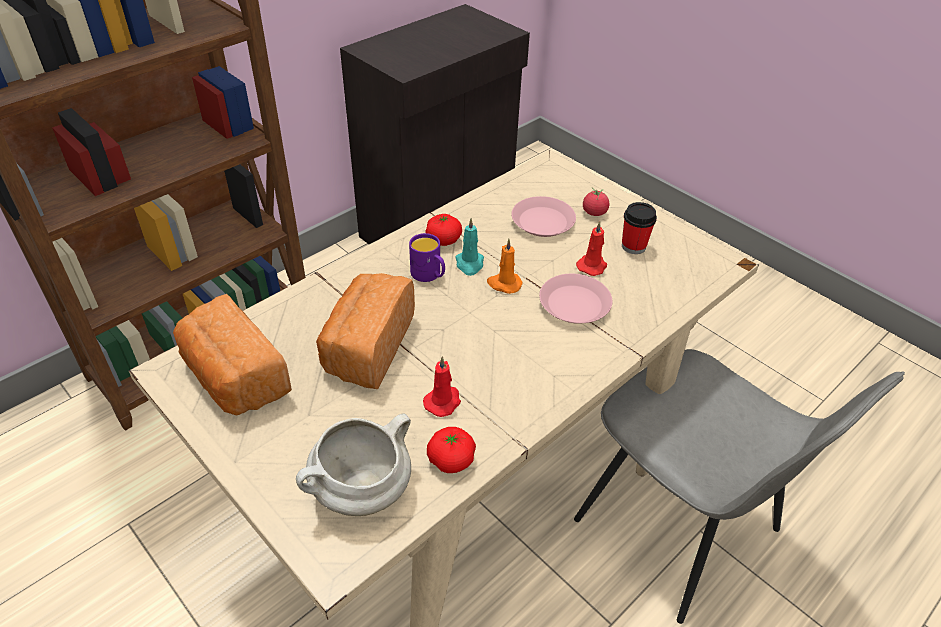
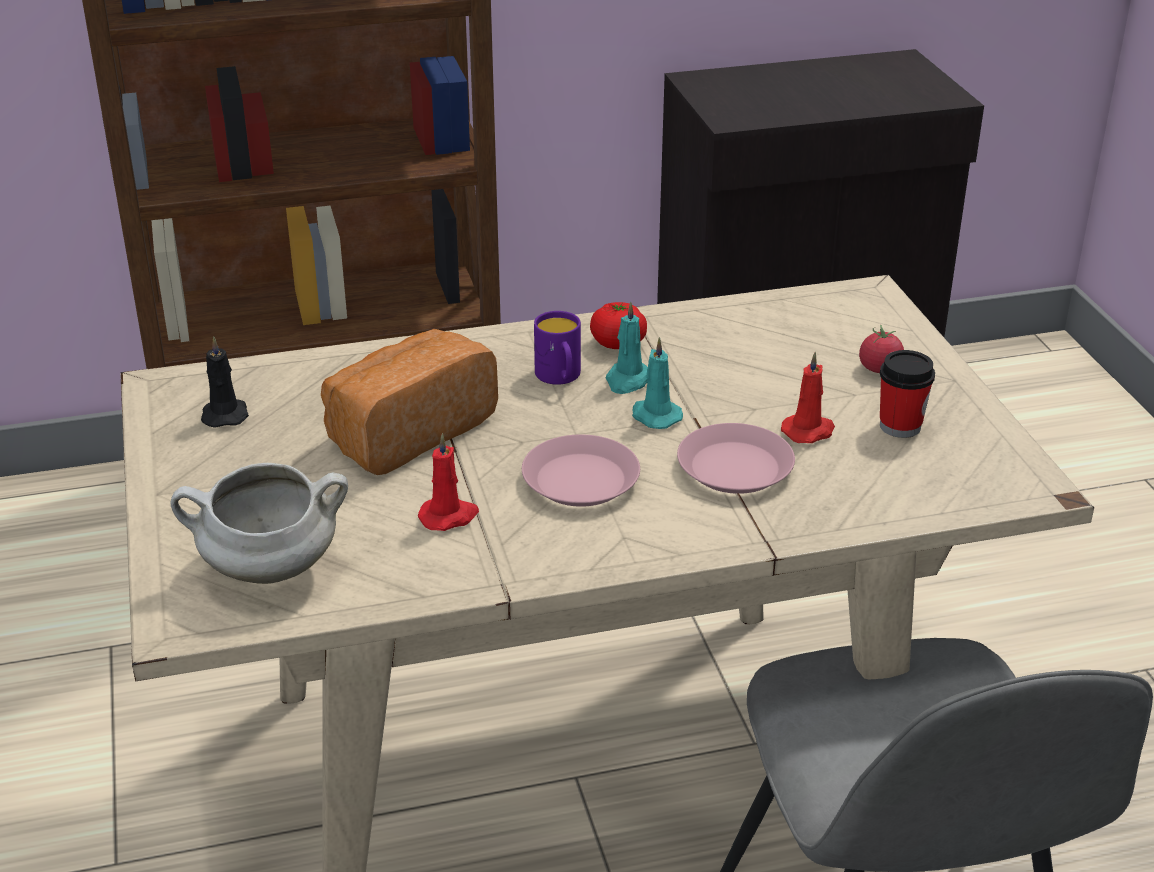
camera: 30 degrees right, 10 degrees down
bread [173,294,292,416] -> black candle [201,336,249,428]
tomato [427,427,476,473] -> none
orange candle [487,239,523,294] -> turquoise candle [632,337,683,429]
pink plate [511,196,576,237] -> pink plate moved to [522,434,640,507]

